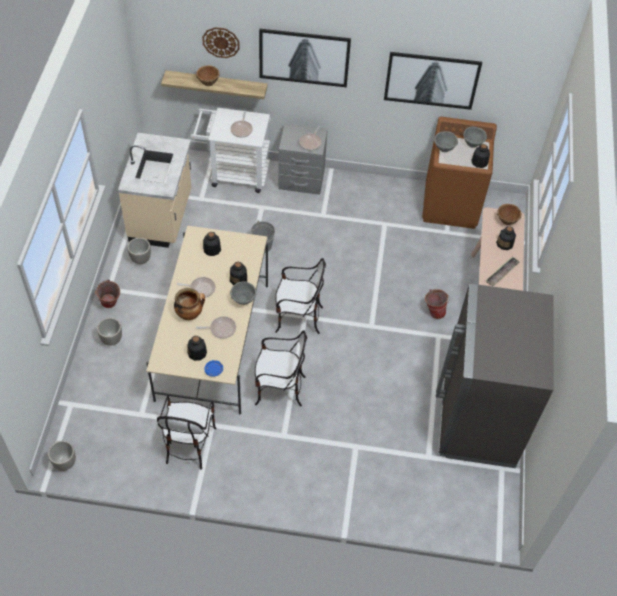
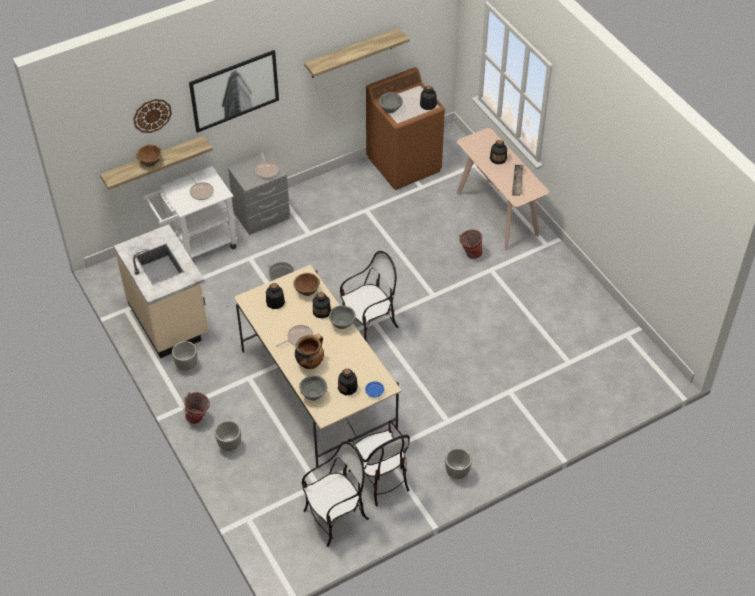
camera: 35 degrees left, 5 degrees down
planter [48,441,76,471] -> planter moved to [445,448,472,479]
frying pan [196,316,236,339] -> none
chair [255,330,307,406] -> chair moved to [302,441,369,547]
picture [384,52,482,110] -> shelf [304,28,409,78]
grey fridge [436,284,553,468] -> none
grey bowl [463,127,487,148] -> grey bowl moved to [299,375,327,401]
brown bowl [497,204,522,225] -> brown bowl moved to [293,273,320,296]

